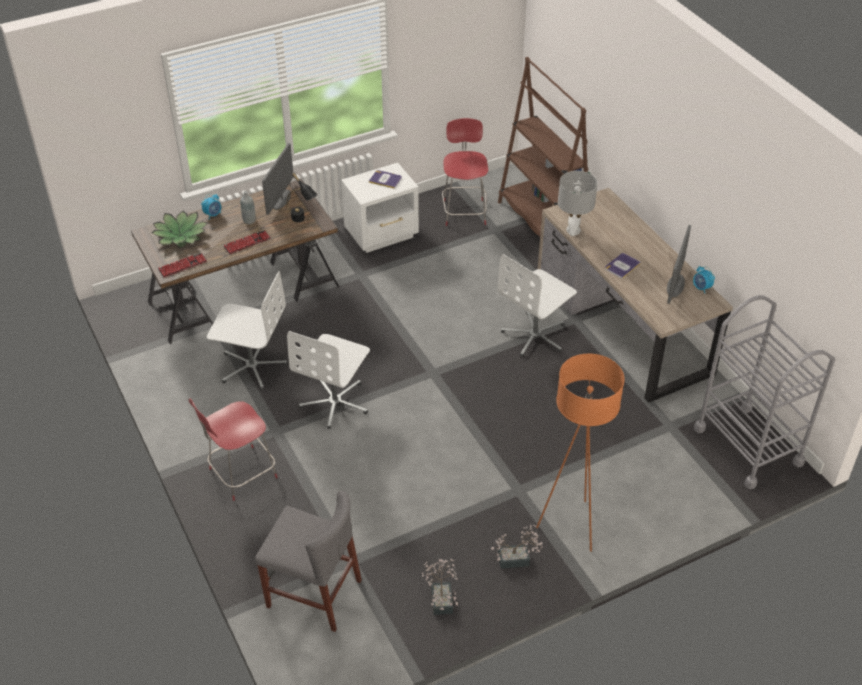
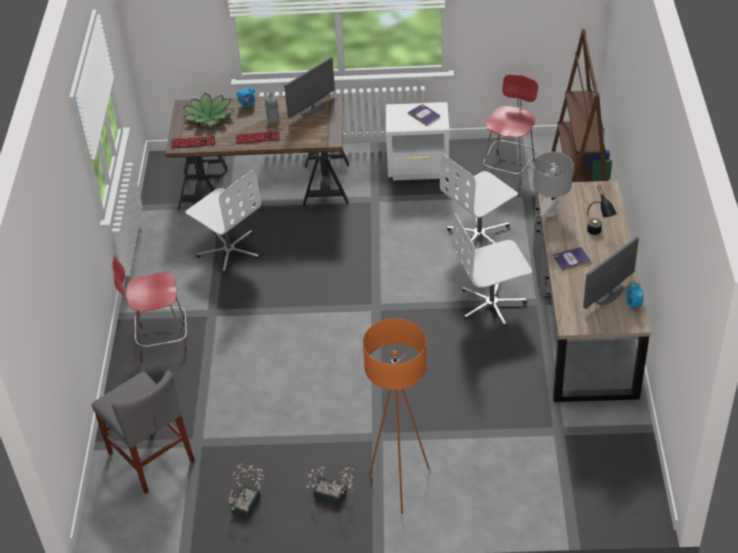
camera: 30 degrees right, 0 degrees up
black table lamp [287,173,318,222] -> black table lamp moved to [587,185,617,235]
white office chair [287,331,370,429] -> white office chair moved to [440,154,518,252]
grey cart [694,295,835,489] -> none

